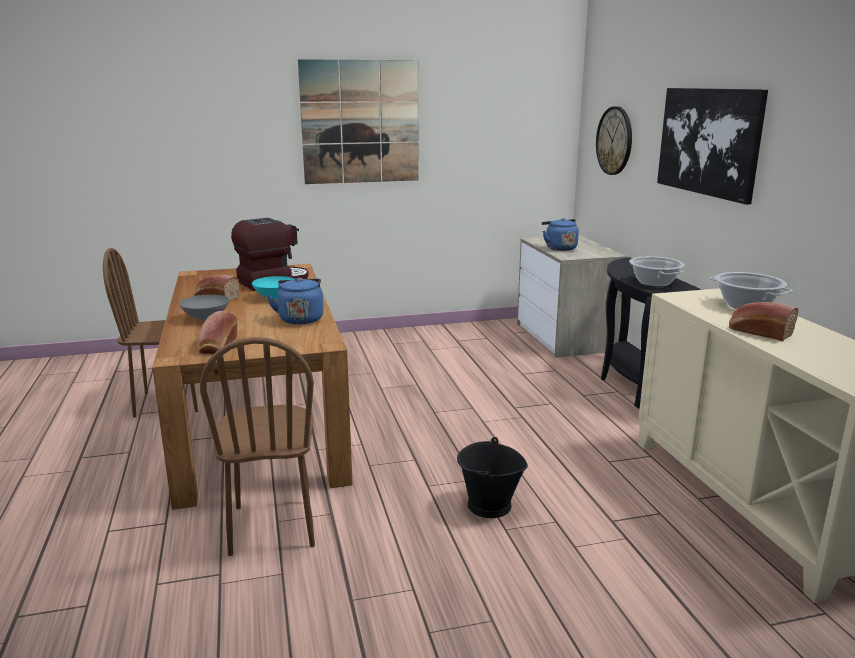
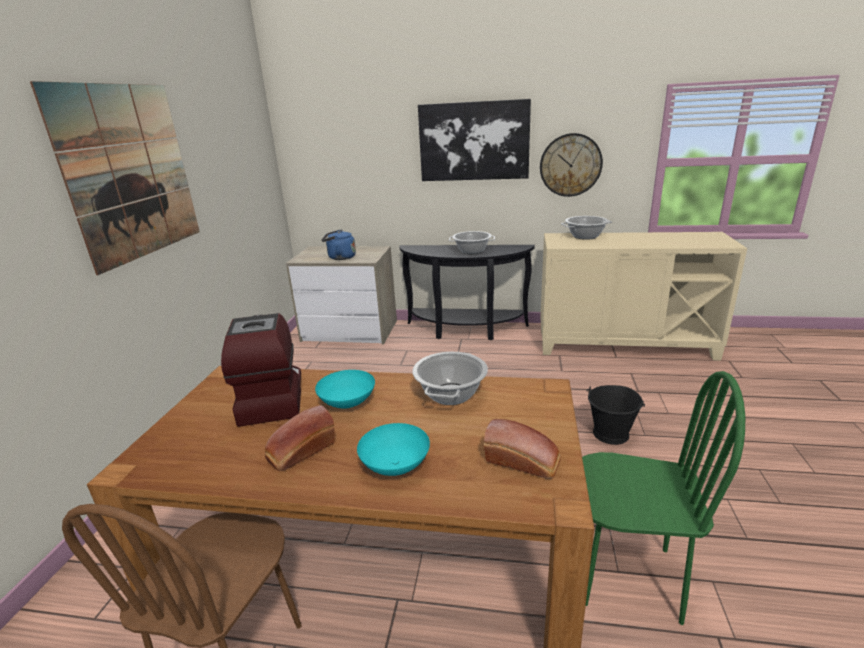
camera: 65 degrees left, 5 degrees up
grey bowl [179,295,229,321] -> turquoise bowl [357,423,430,476]
brown chair [200,337,315,556] -> green chair [582,371,745,625]
blue kettle [267,277,324,325] -> cooking pot [412,352,488,405]
wall clock [596,106,632,175] -> wall clock moved to [540,133,603,197]
bread [729,302,798,341] -> none

